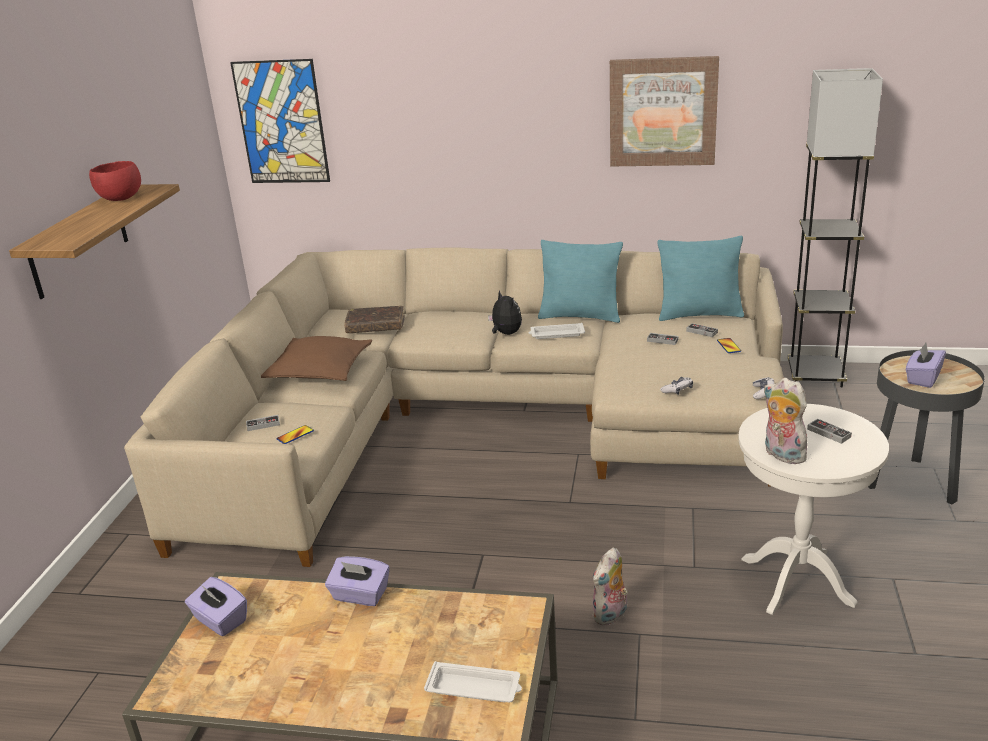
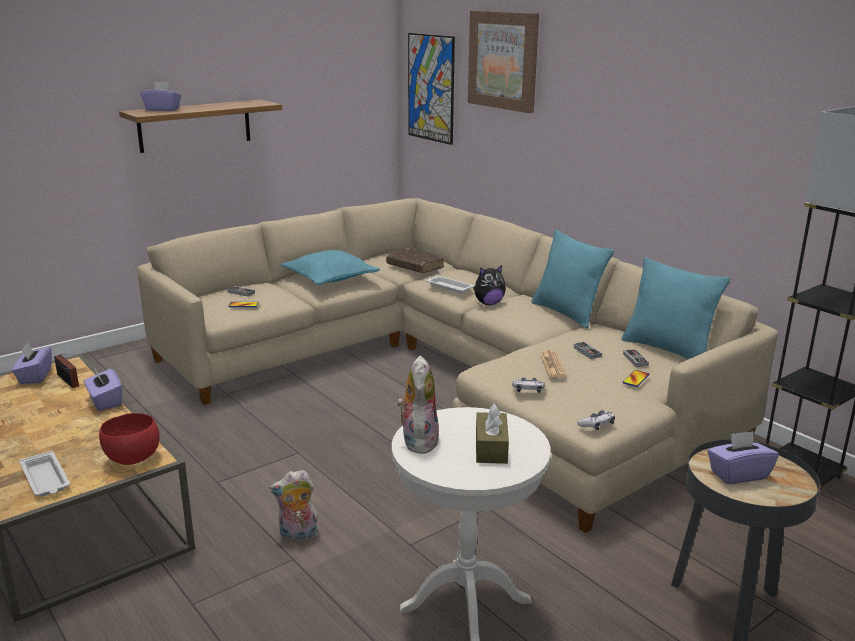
camera: 40 degrees right, 5 degrees down
red bowl [89,161,141,201] -> red bowl moved to [99,413,160,465]
brown pillow [261,336,372,381] -> turquoise pillow [281,250,380,285]
plush toy [488,290,522,335] -> plush toy turned 60 degrees clockwise [473,265,506,305]
white tray [529,323,585,339] -> white tray moved to [426,276,475,293]
picture [610,56,719,167] -> picture moved to [468,11,539,113]
game controller [807,419,852,444] -> brown tissue box [476,403,509,464]
none -> radio [54,354,79,388]
none -> purple tissue box [141,82,181,111]
none -> newspaper [540,350,567,378]

